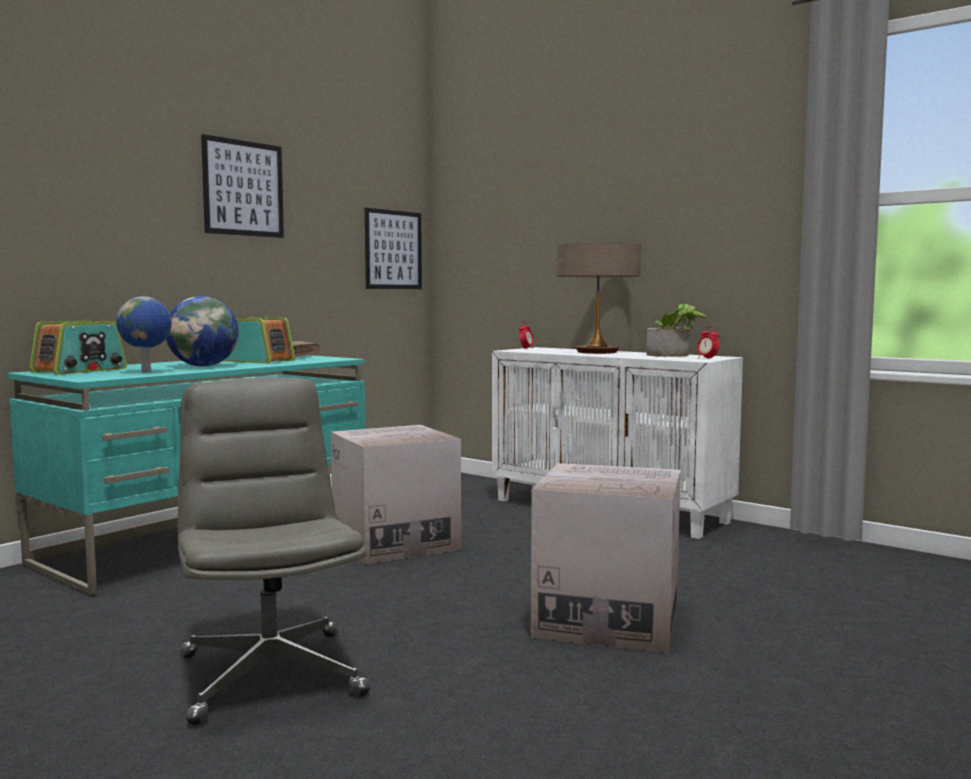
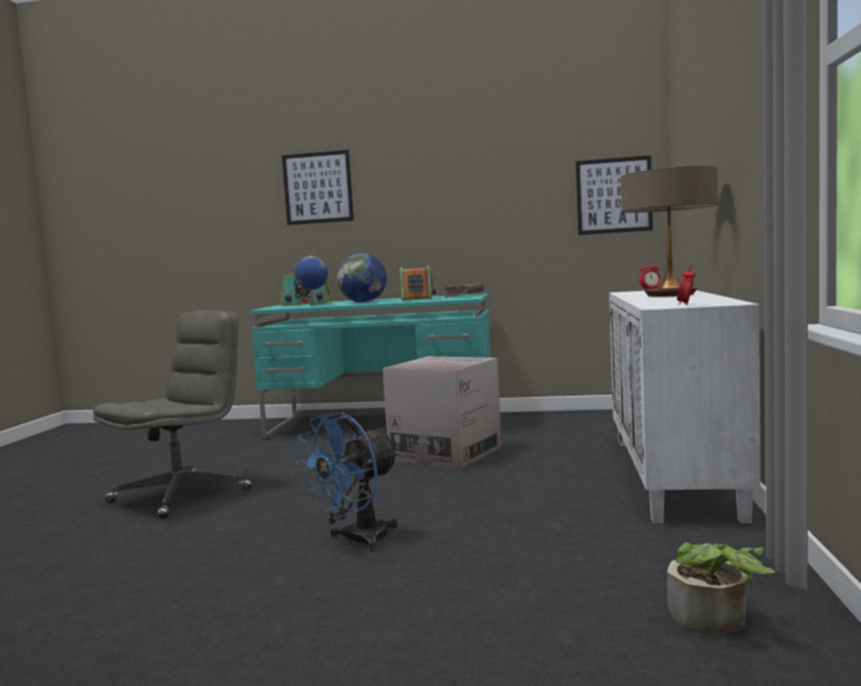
camera: 60 degrees right, 0 degrees up
picture [201,134,284,238] -> picture moved to [282,150,354,225]
cardboard box [531,463,681,653] -> blue fan [296,412,399,552]
potted plant [647,304,707,357] -> potted plant moved to [667,542,776,635]

